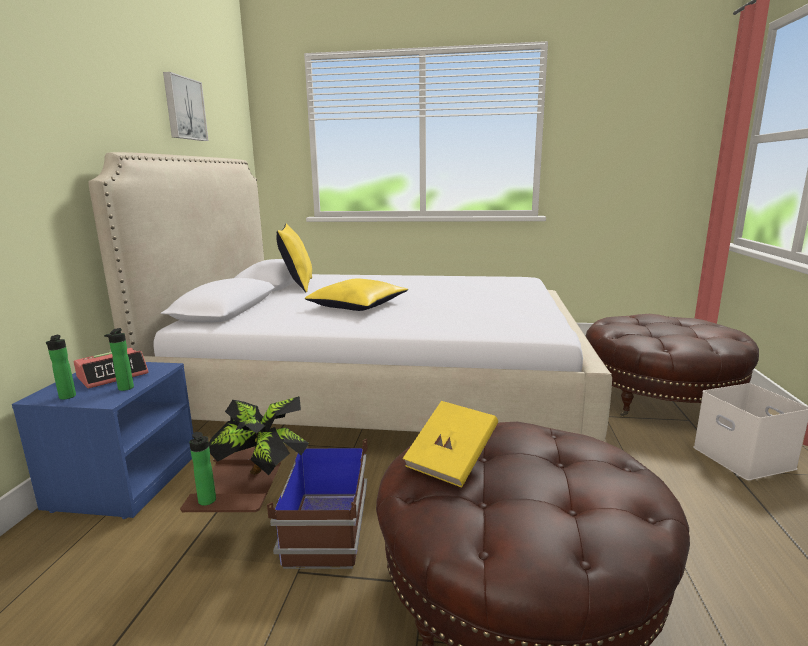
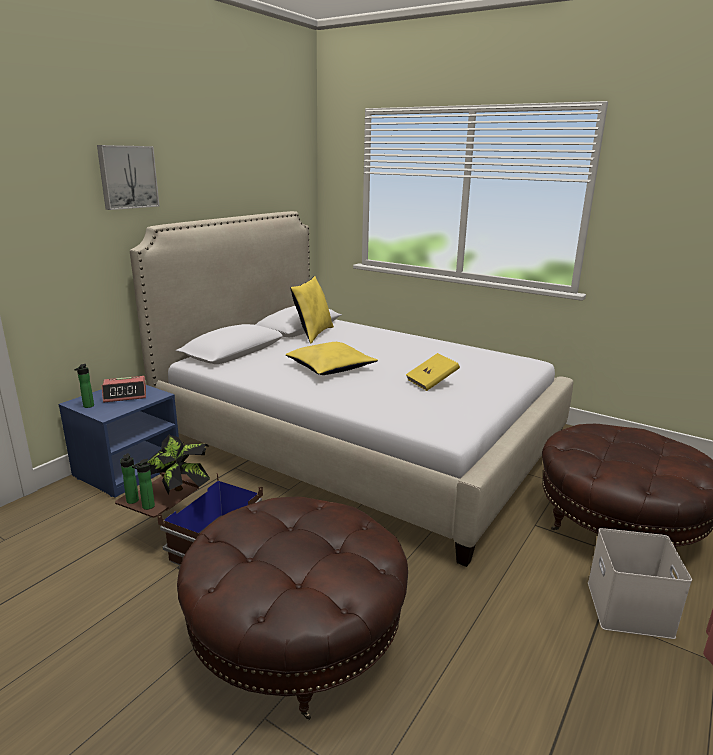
camera: 25 degrees right, 5 degrees up
bottle [104,328,134,391] -> bottle moved to [132,459,155,510]
picture [163,72,209,141] -> picture moved to [97,145,159,210]
yellow book [403,401,498,488] -> yellow book moved to [406,353,460,391]

